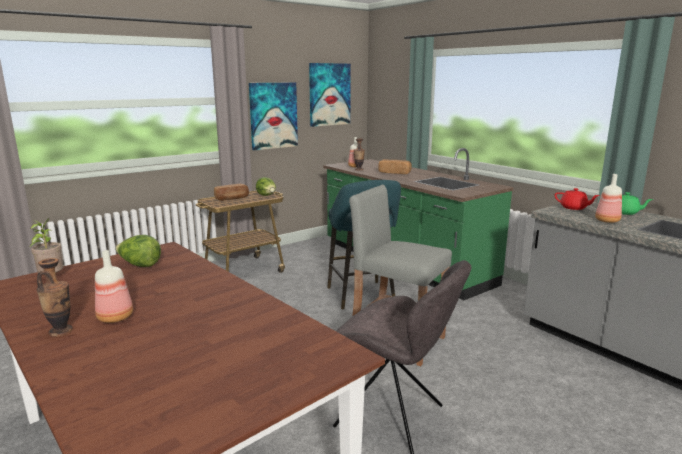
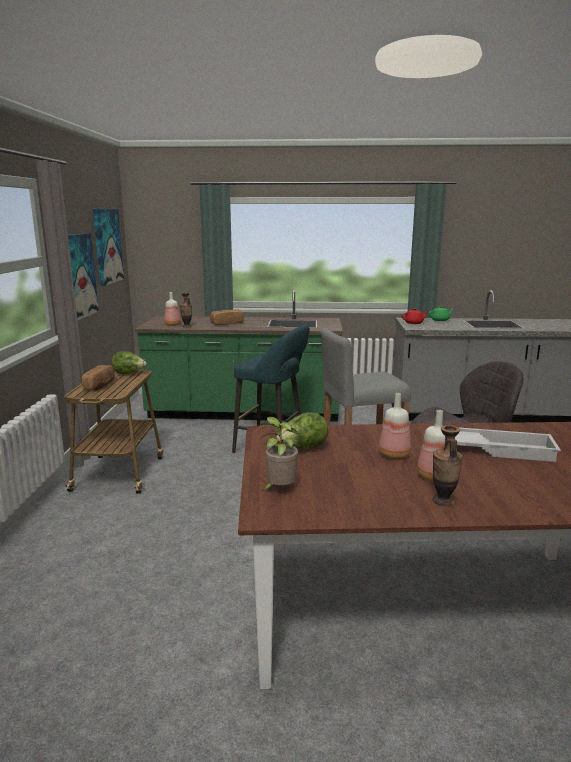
camera: 50 degrees left, 0 degrees up
bottle [595,174,622,223] -> bottle moved to [379,393,411,459]
none -> white tray [455,427,561,462]

